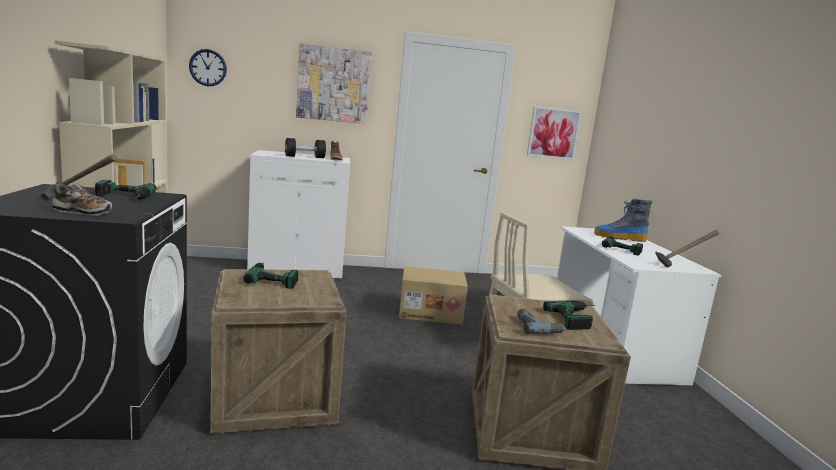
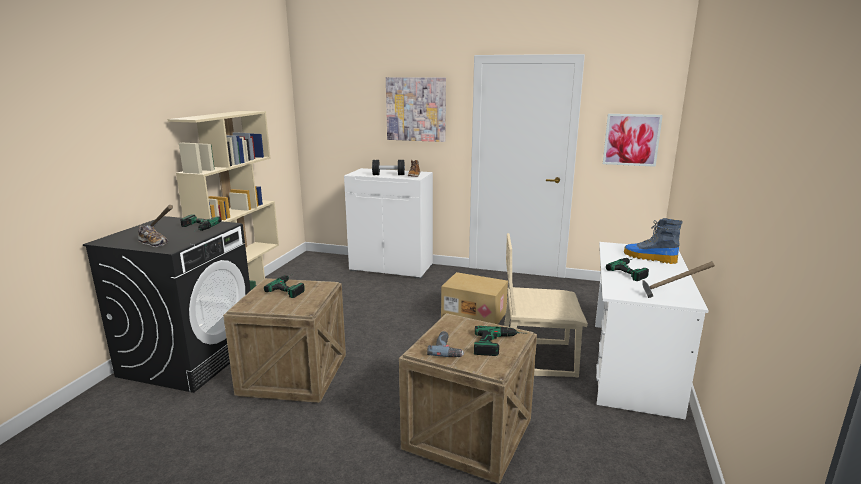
camera: 25 degrees right, 5 degrees up
wall clock [189,49,227,86] -> none

